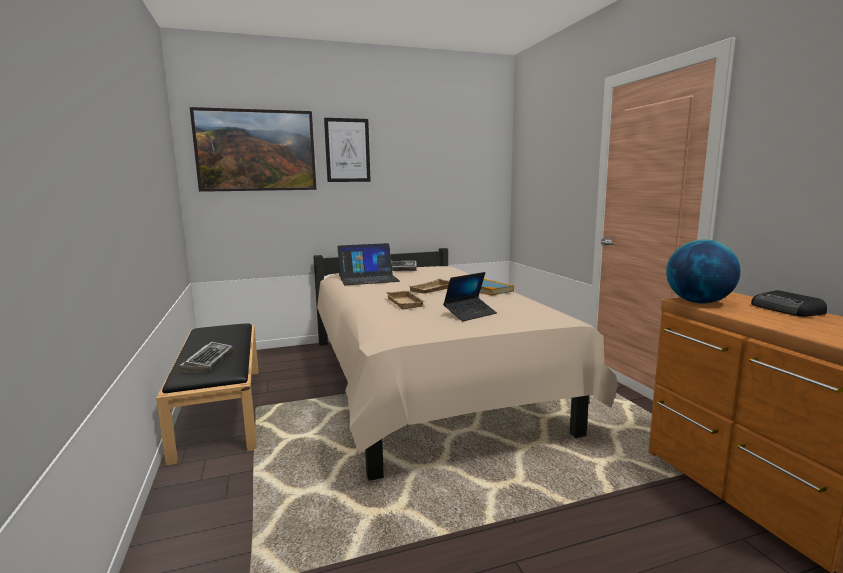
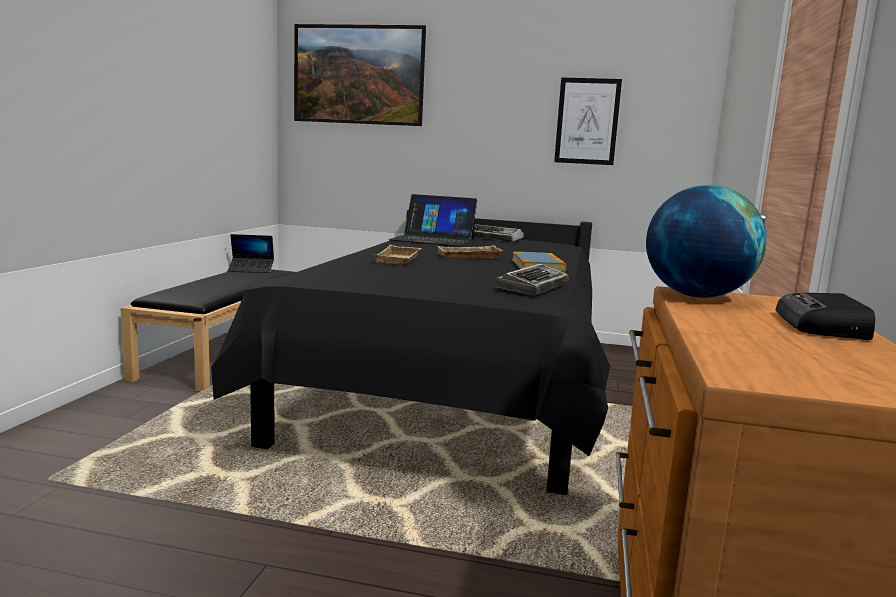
camera: 30 degrees right, 0 degrees up
keyboard [178,342,233,373] -> keyboard moved to [495,264,569,296]
beige bed [313,248,618,481] -> black bed [211,210,610,495]
picture [324,118,371,182] -> picture moved to [554,78,622,165]
laptop [443,272,497,321] -> laptop moved to [228,234,274,273]

